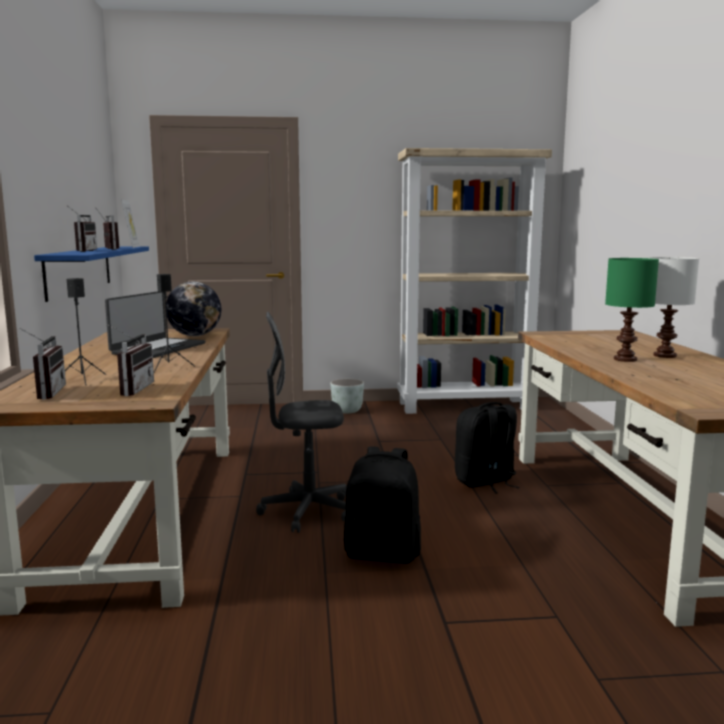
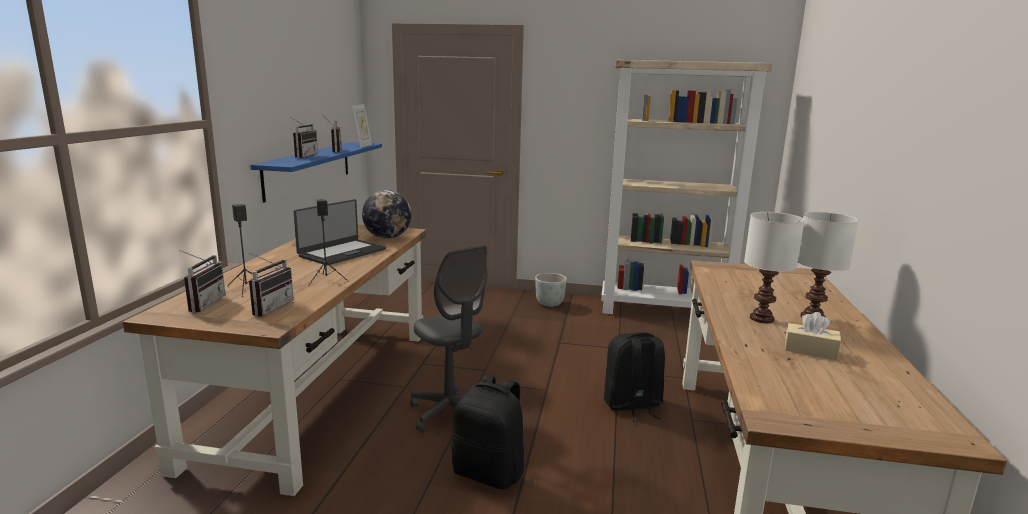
camera: 15 degrees right, 5 degrees up
grey office chair [256,312,347,533] -> grey office chair turned 135 degrees counterclockwise [410,245,488,433]
green table lamp [605,258,659,362] -> white table lamp [744,212,805,323]
none -> beige tissue box [785,312,841,360]

